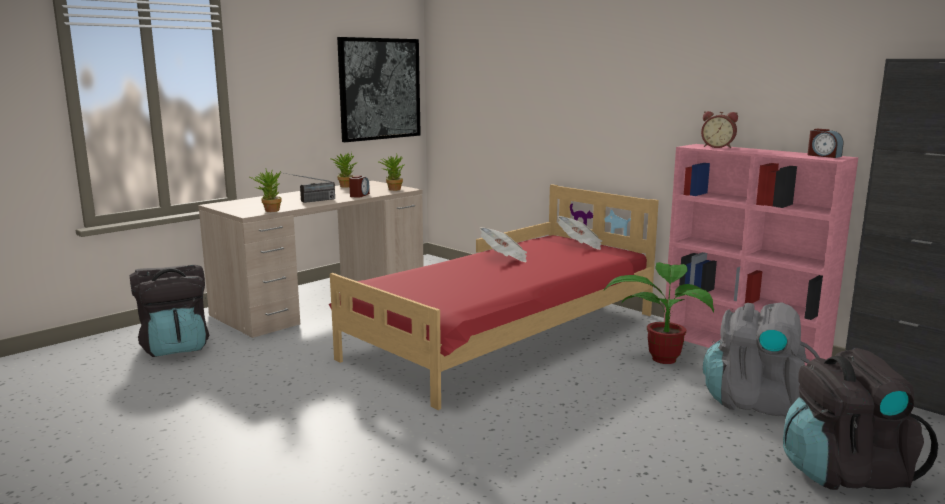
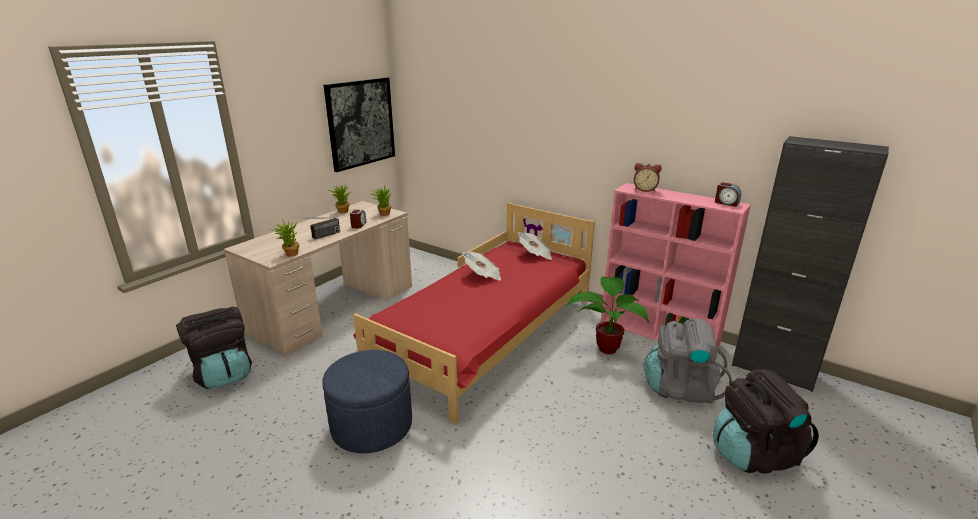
camera: 10 degrees left, 10 degrees up
none -> blue ottoman [323,350,412,453]

